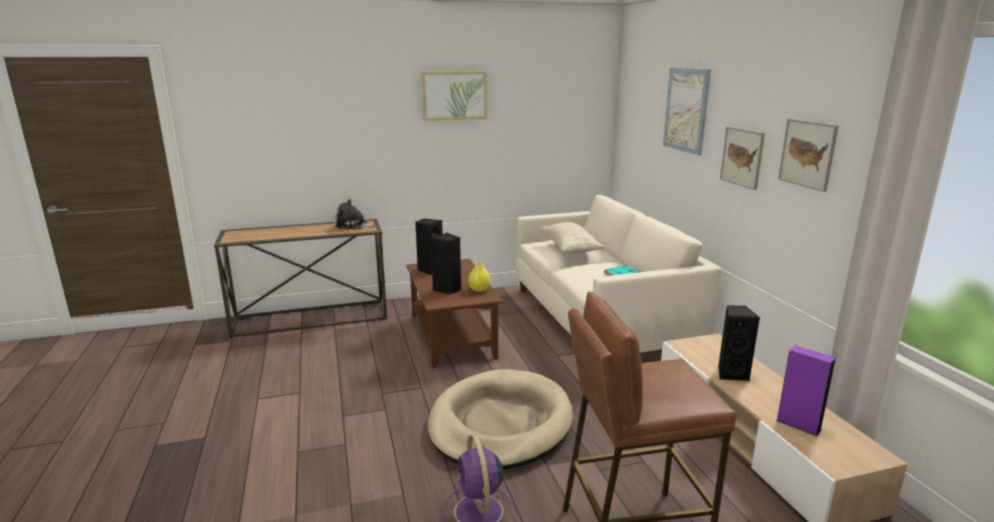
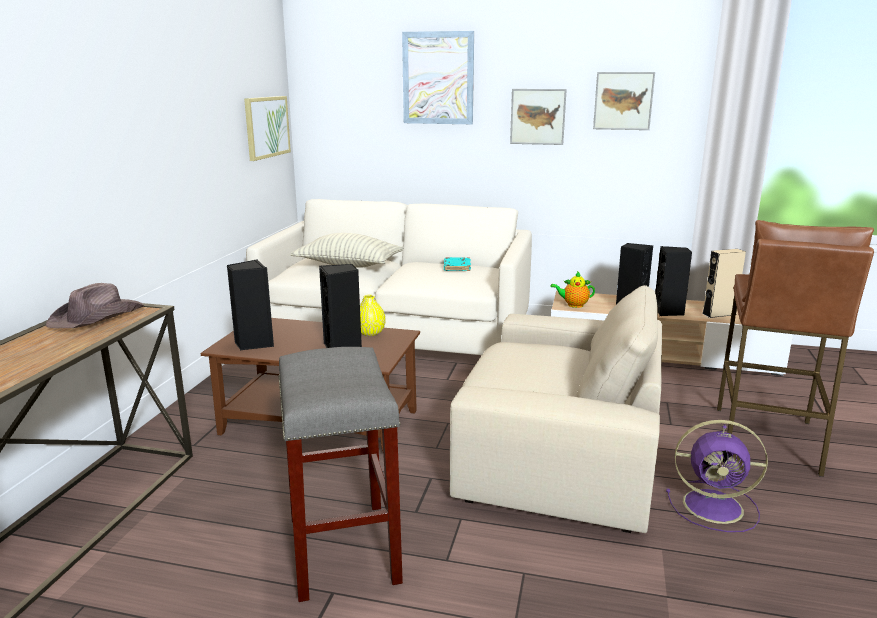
camera: 60 degrees left, 0 degrees up
plush toy [335,199,376,230] -> brown hat [46,283,144,328]
picture [421,71,487,121] -> picture moved to [244,96,291,161]
beige dog bed [428,369,573,470] -> beige armchair [450,285,662,533]
purple speaker [776,345,836,436] -> beige speaker [703,249,746,318]
none -> grey stool [278,347,403,602]
none -> teapot [551,271,595,308]
none -> black speaker [655,246,692,316]

